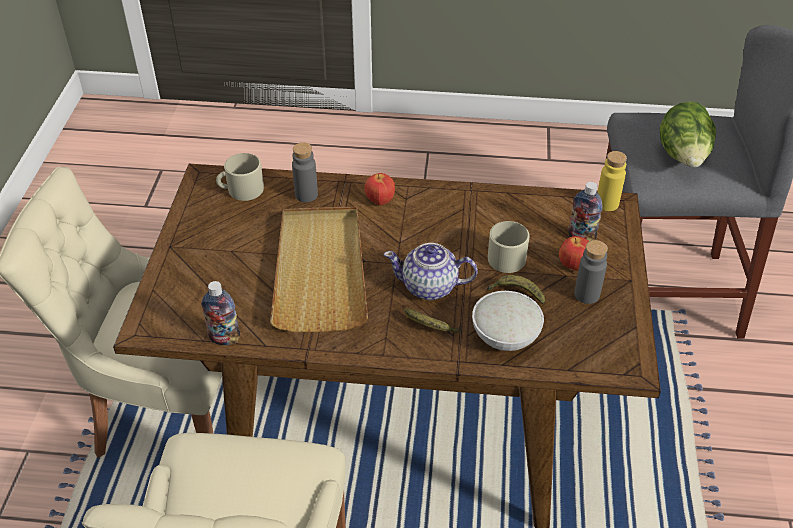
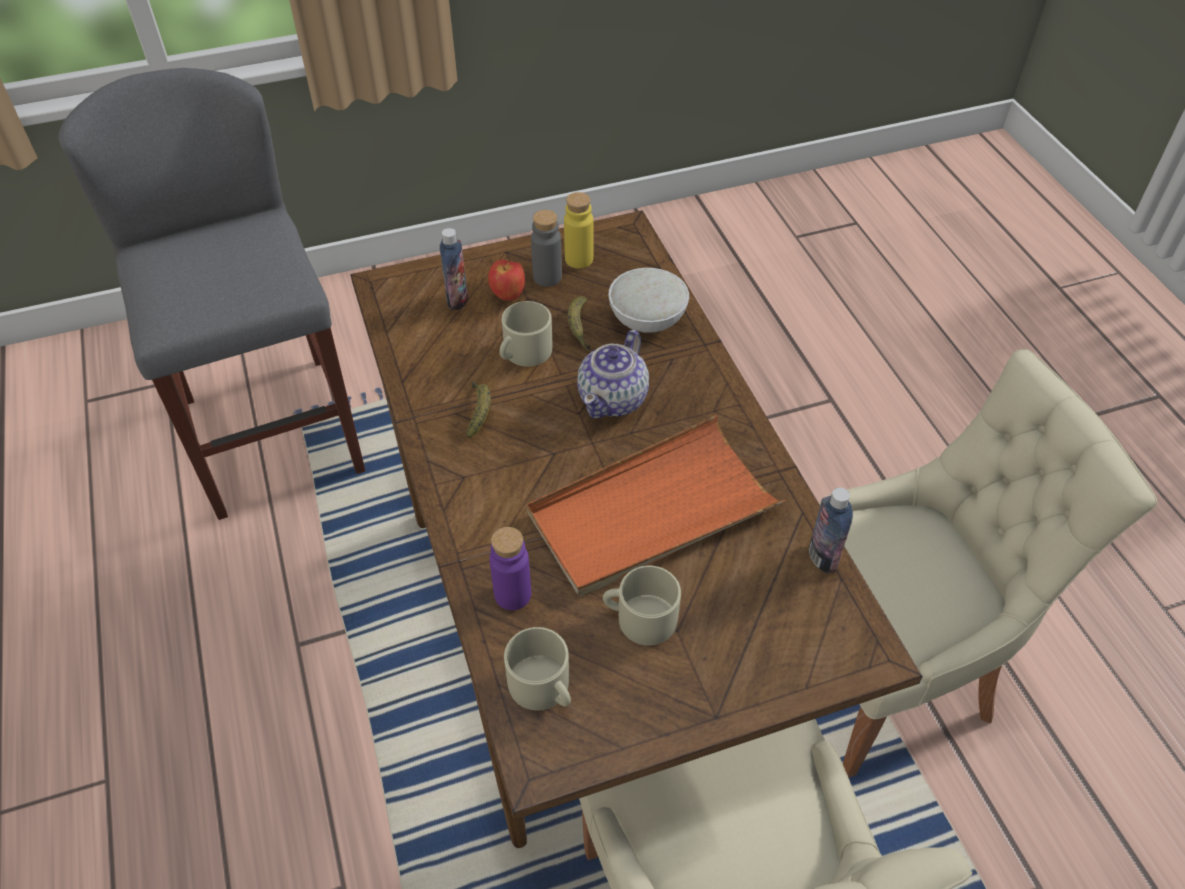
camera: 115 degrees left, 5 degrees up
beige tray [270,207,368,332] -> orange tray [526,415,786,596]
grey bottle [292,142,318,202] -> purple bottle [490,527,531,610]
apple [365,173,395,206] -> none
teapot [384,243,478,300] -> teapot turned 45 degrees clockwise [577,330,649,419]
banana [404,308,461,333] -> banana moved to [466,382,491,438]
yellow bottle [597,151,627,211] -> yellow bottle moved to [564,192,594,268]
lettuce [660,101,716,168] -> none
none -> beige mug [603,566,681,646]

